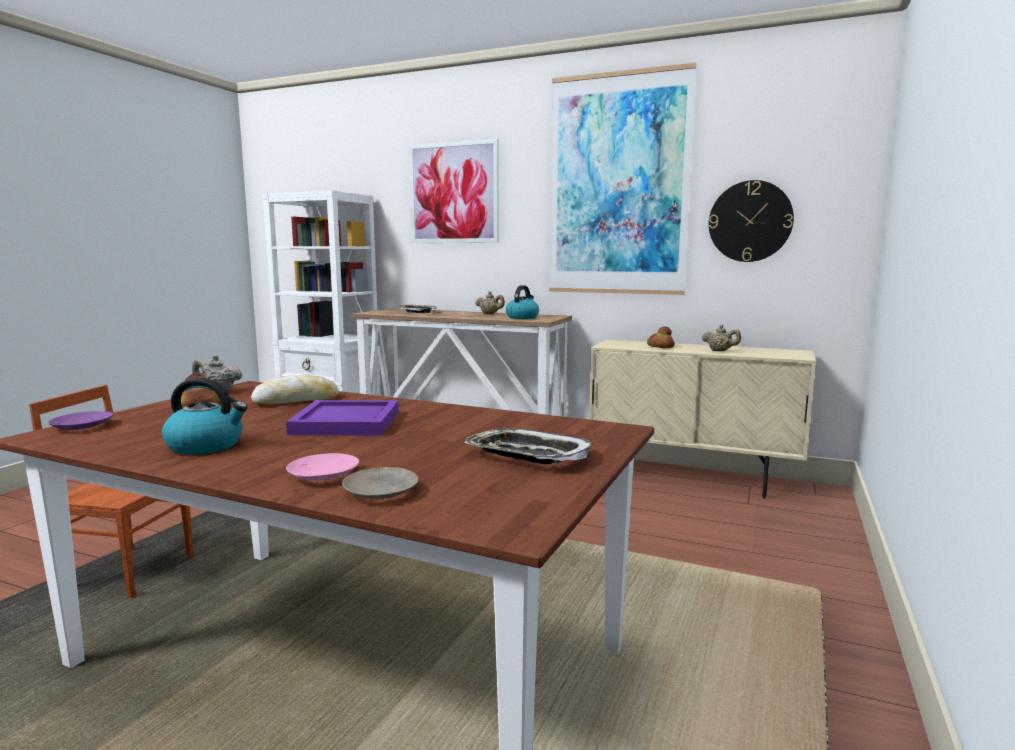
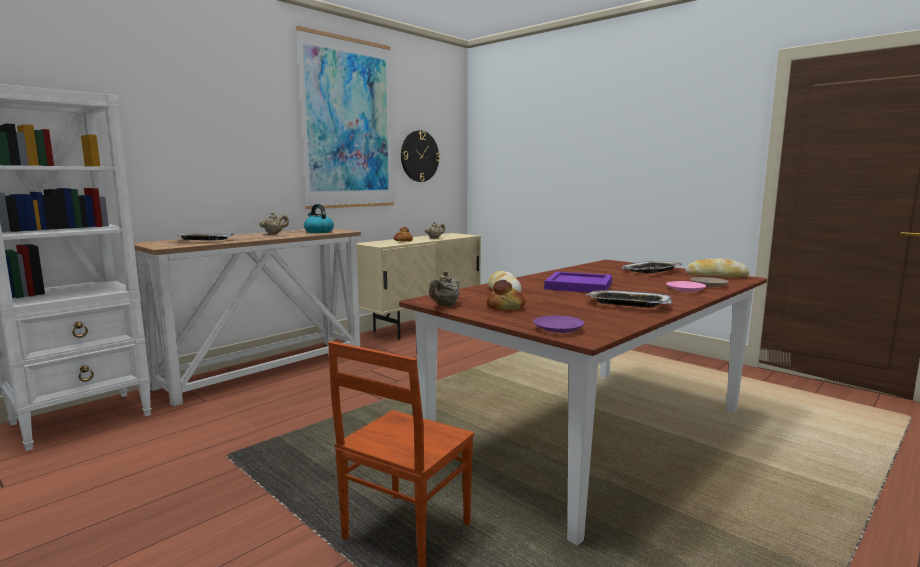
camera: 70 degrees left, 0 degrees up
kettle [162,378,248,455] -> tray [587,290,673,308]
picture [409,139,499,243] -> none
none -> bread [685,258,749,278]

